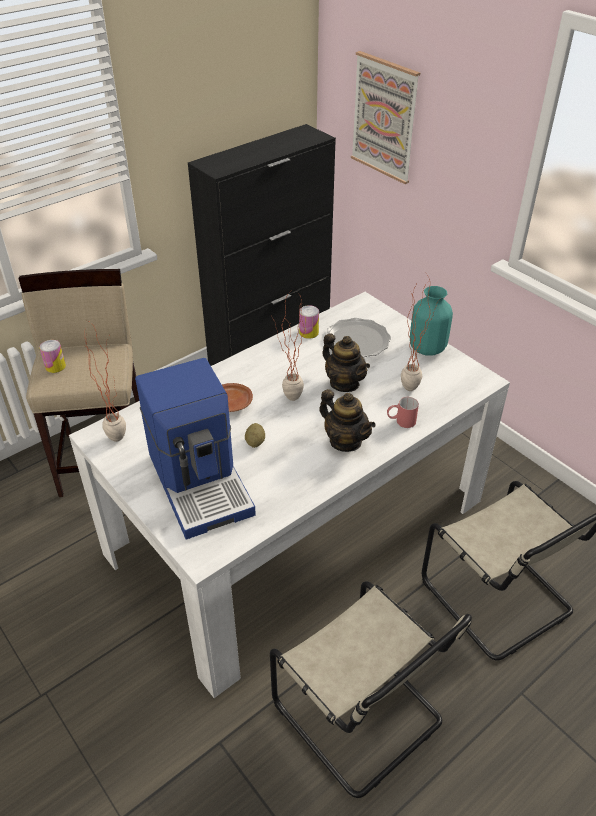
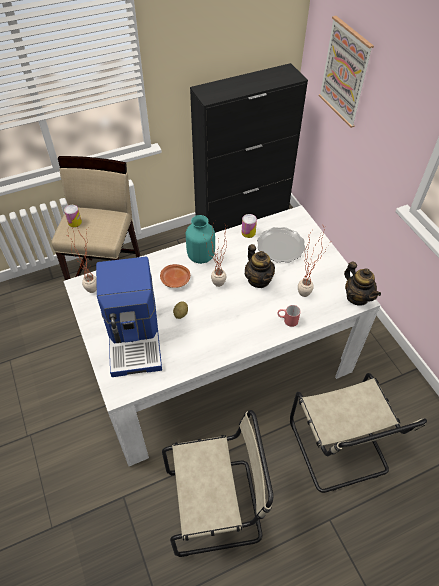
camera: 15 degrees right, 10 degrees up
beige chair [270,581,472,798] -> beige chair turned 75 degrees counterclockwise [162,410,273,557]
teapot [319,389,376,452] -> teapot moved to [344,262,381,306]
turquoise vase [410,286,453,355] -> turquoise vase moved to [186,215,215,264]

